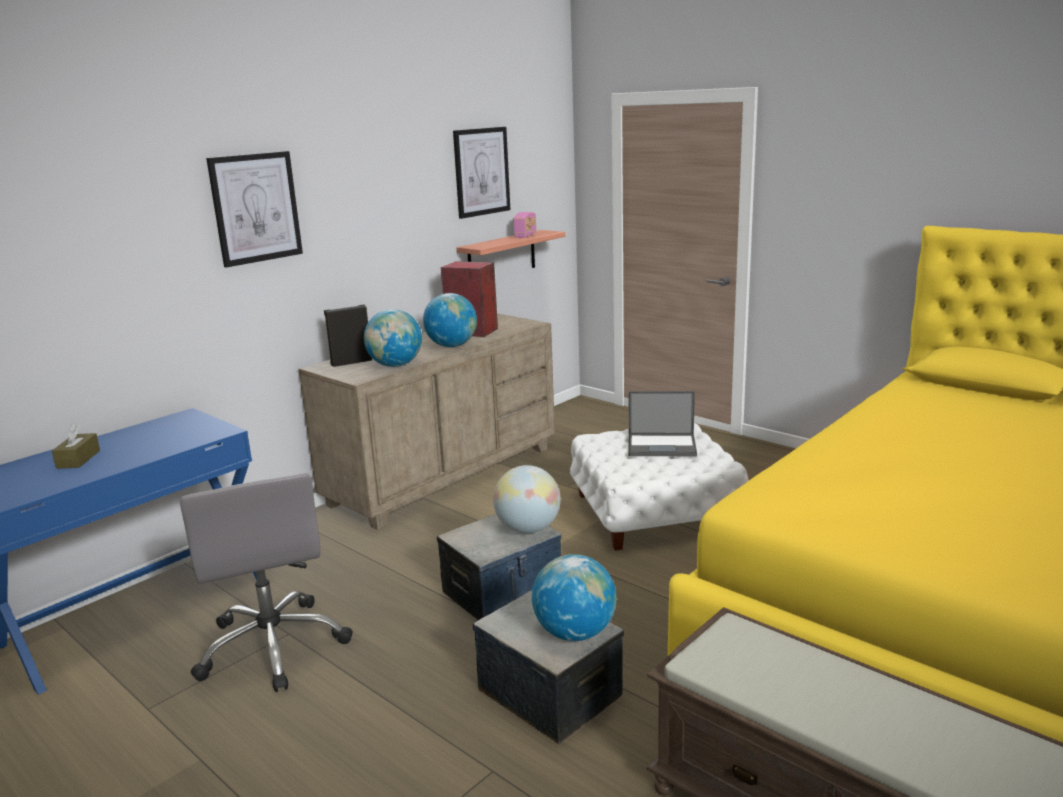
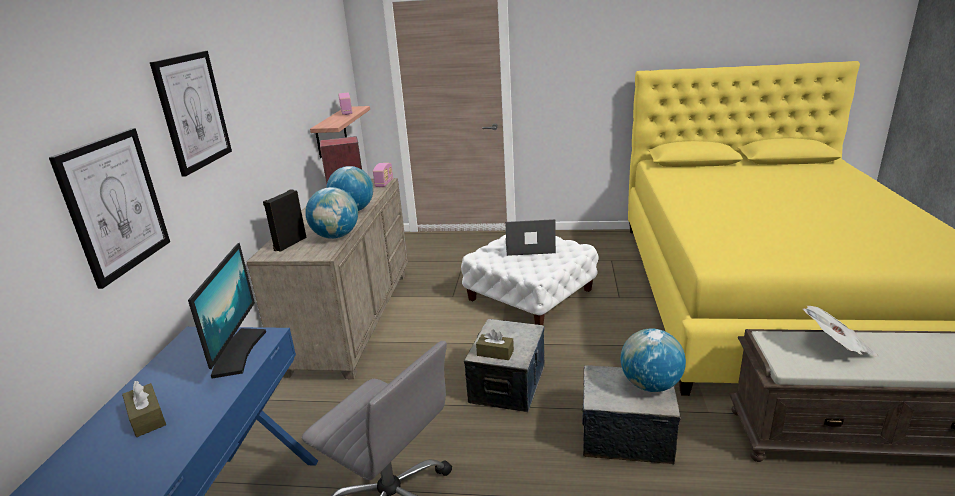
camera: 35 degrees left, 5 degrees up
picture [453,127,510,219] -> picture moved to [49,128,170,289]
globe [493,465,561,533] -> none
laptop [628,391,697,456] -> laptop turned 150 degrees counterclockwise [505,219,556,256]
none -> monitor [188,243,266,379]
none -> radio [373,163,393,187]
none -> brown tissue box [476,329,514,360]
none -> newspaper [803,306,879,357]

